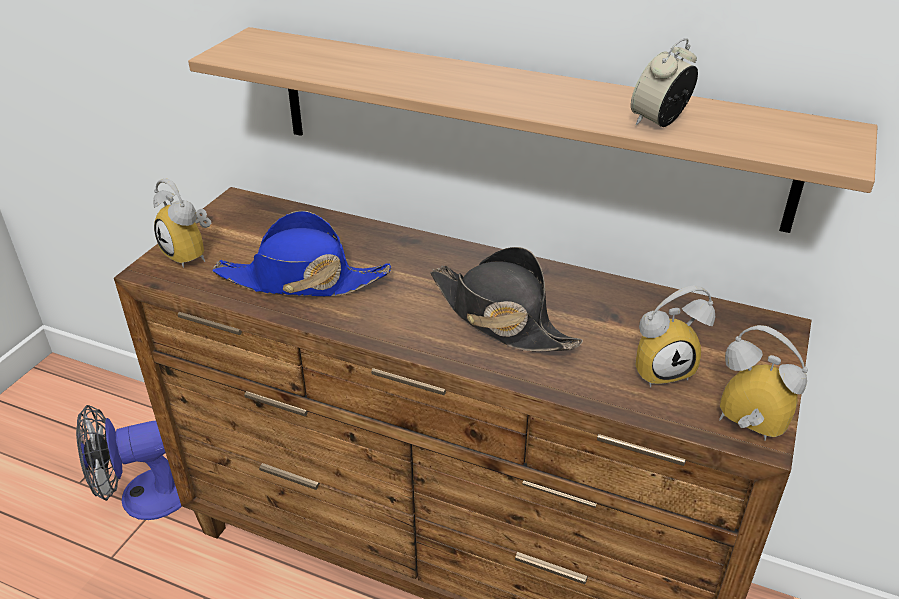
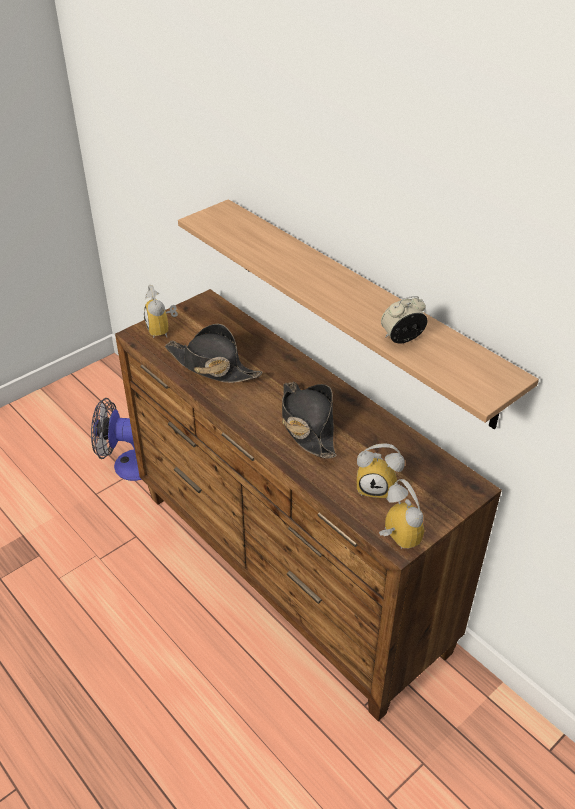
camera: 25 degrees right, 5 degrees up
blue hat [212,211,391,296] -> black hat [165,324,263,383]

